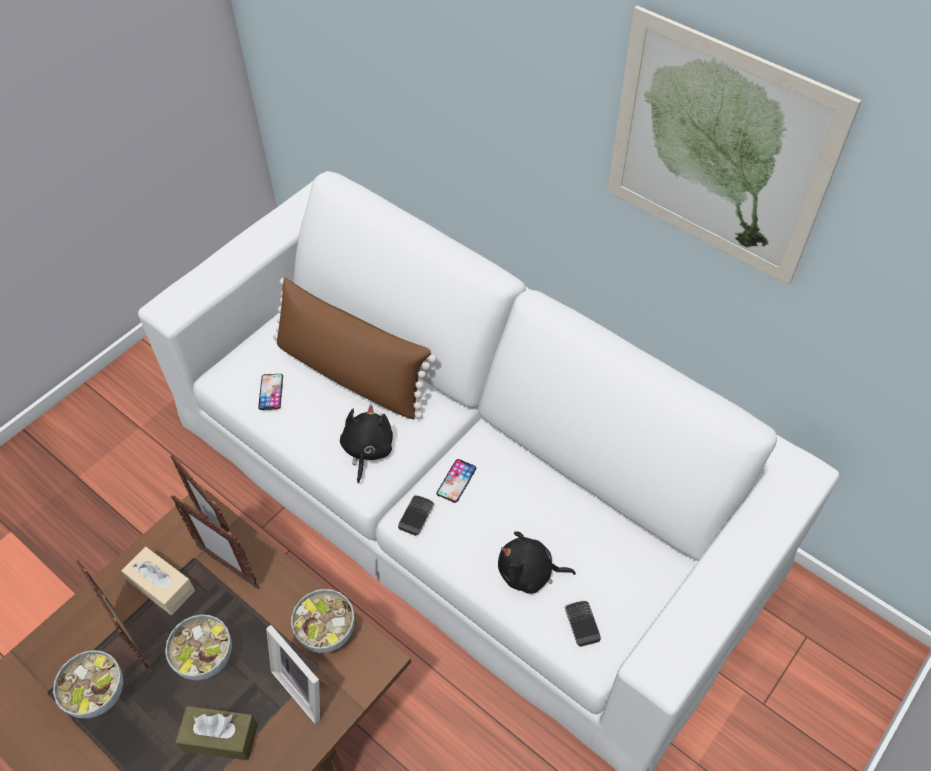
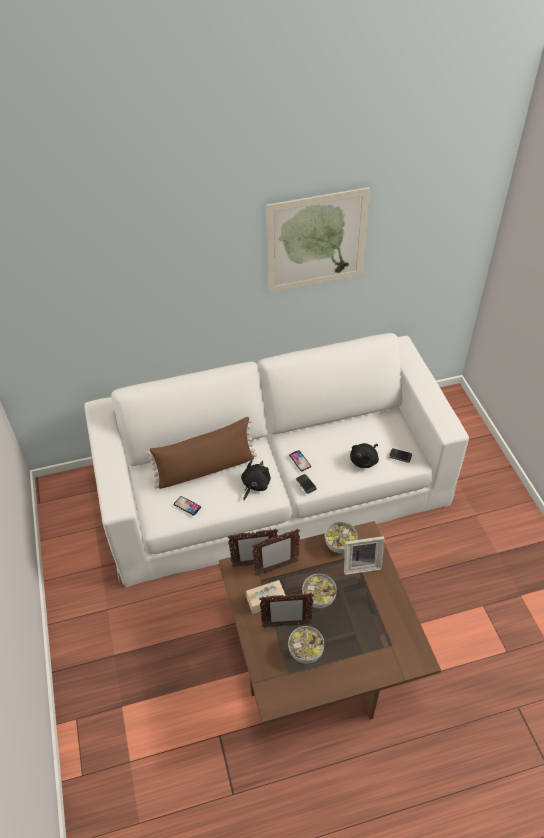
camera: 55 degrees left, 5 degrees down
brown tissue box [175,706,258,760] -> none
black plush toy [340,404,393,483] -> black plush toy turned 75 degrees clockwise [241,460,271,500]

